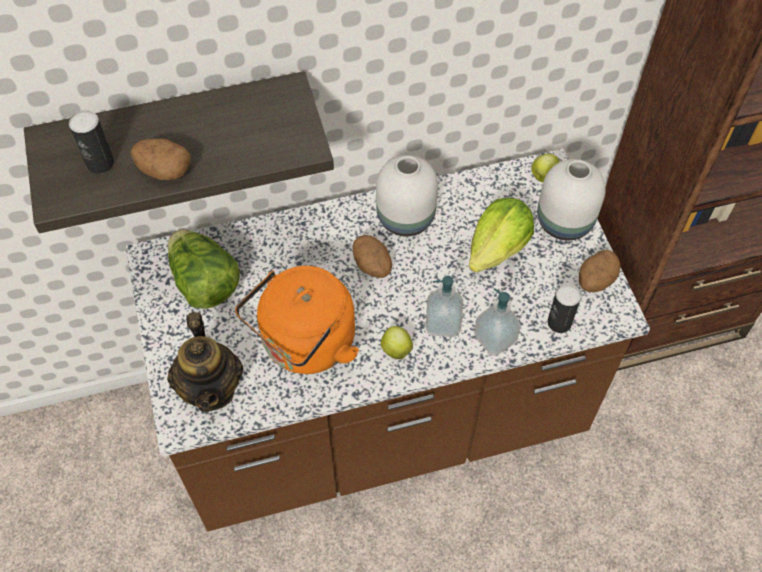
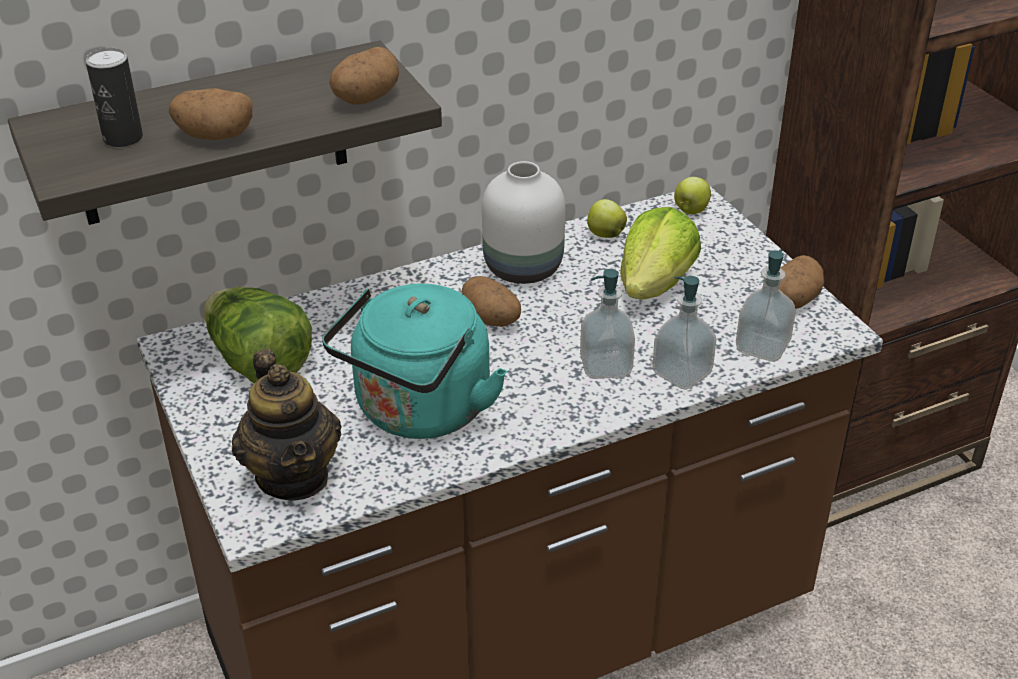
camera: 10 degrees left, 20 degrees down
orange kettle [235,266,359,374] -> turquoise kettle [322,284,507,439]
apple [381,326,413,359] -> apple moved to [587,199,627,238]
white vase [537,159,606,241] -> none
can [547,284,581,333] -> soap dispenser [736,249,796,362]
none -> potato [329,47,399,105]

